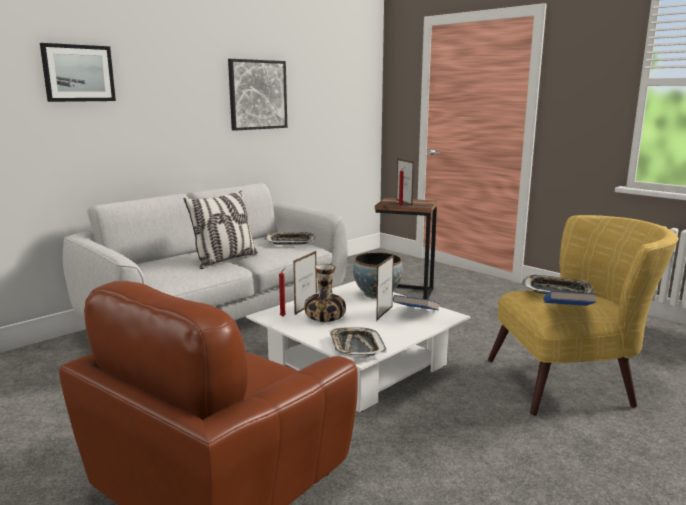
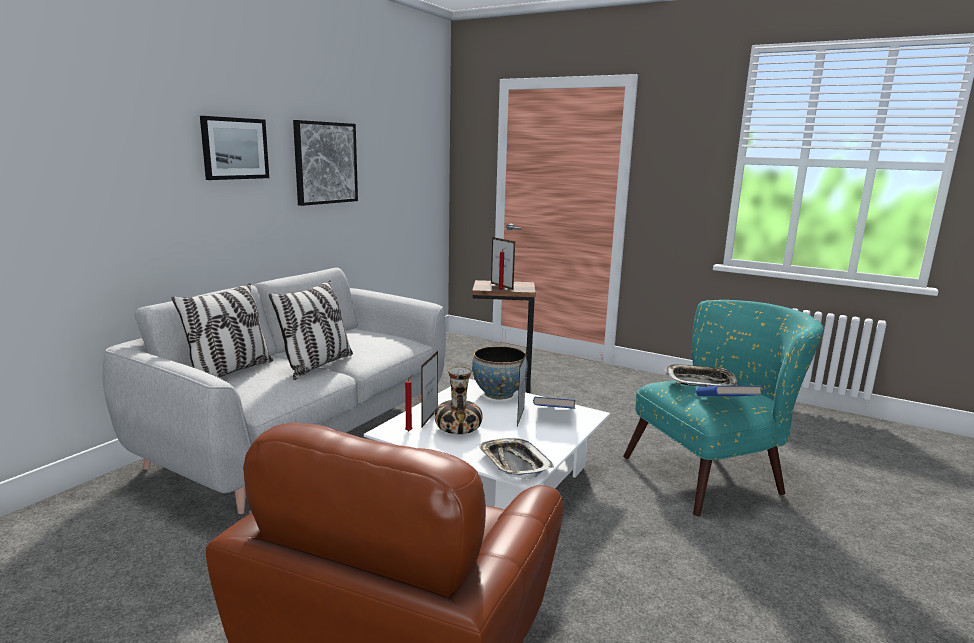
camera: 15 degrees left, 0 degrees up
picture [40,43,116,102] -> picture moved to [200,116,269,180]
tray [265,232,315,245] -> none
yellow armchair [488,215,679,416] -> turquoise armchair [623,300,824,516]
none -> pillow [172,283,273,378]

